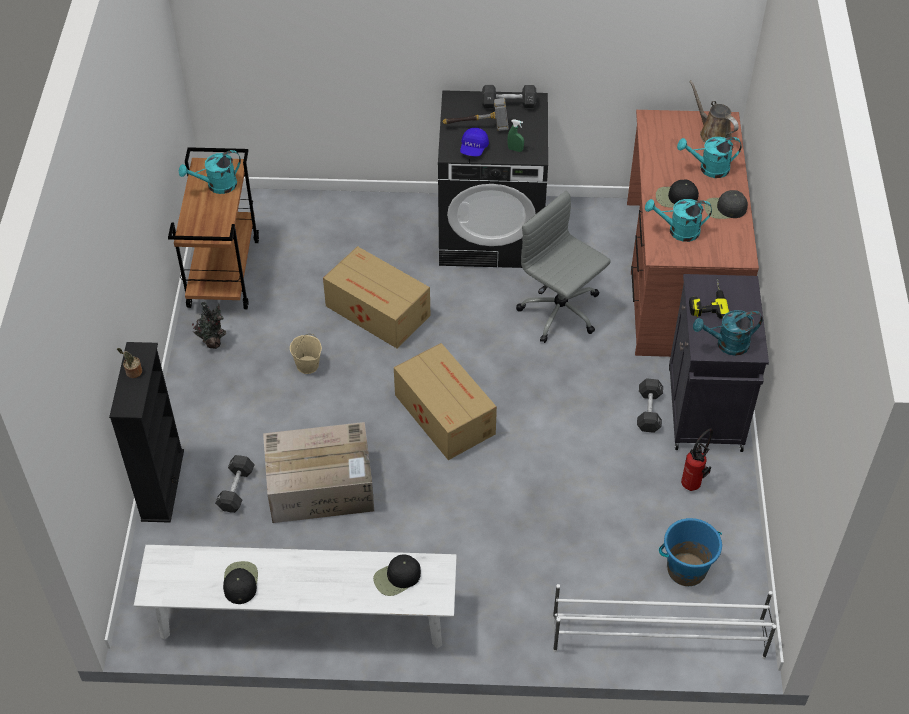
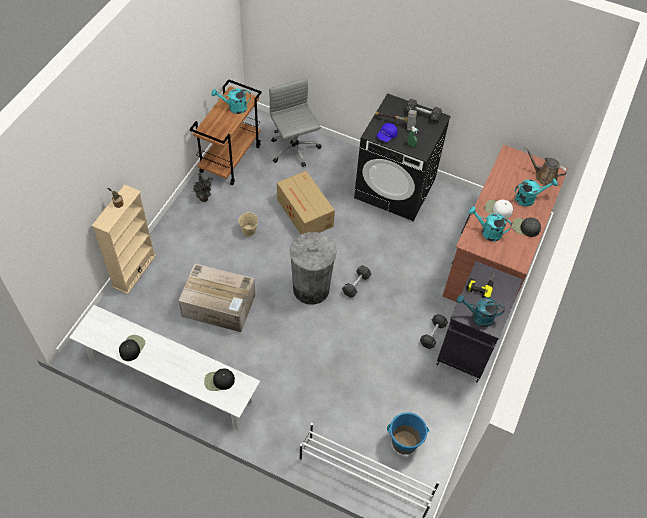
camera: 20 degrees right, 5 degrees up
black bookcase [109,342,184,523] -> beige bookcase [92,184,156,294]
black dumbbell [215,455,255,513] -> black dumbbell moved to [342,265,372,298]
cardboard box [394,343,497,460] -> grey trash can [289,232,337,305]
grey office chair [516,190,611,343] -> grey office chair moved to [269,78,321,167]
black cap [656,180,699,208] -> white cap [485,200,513,219]
turquoise watering can [677,137,741,178] -> turquoise watering can turned 150 degrees clockwise [515,178,558,206]
fire extinguisher [681,429,713,491] -> none
brown watering can [689,80,739,143] -> brown watering can turned 45 degrees counterclockwise [525,146,567,186]

